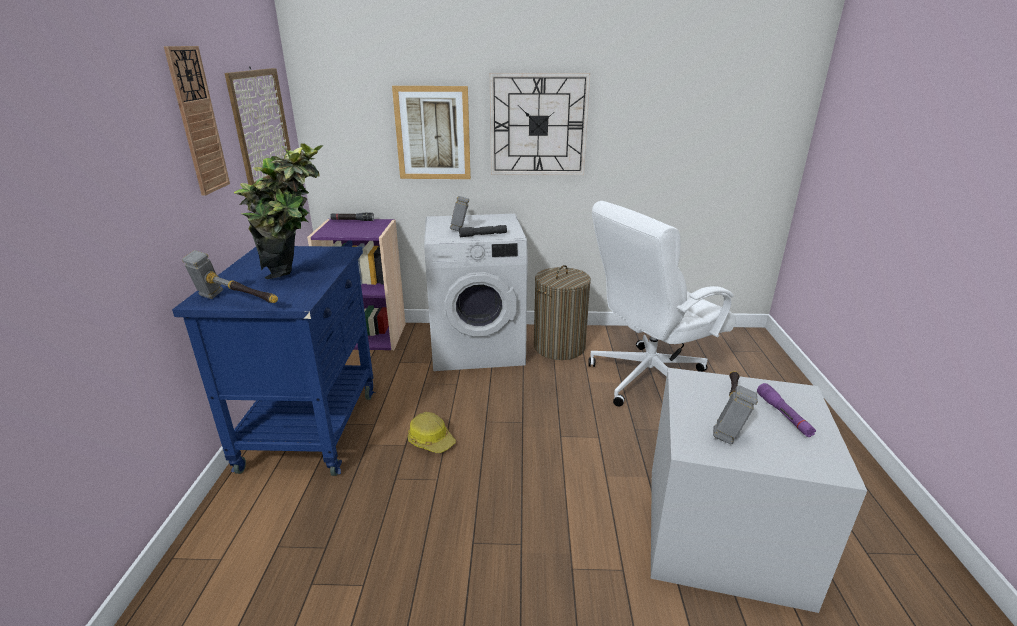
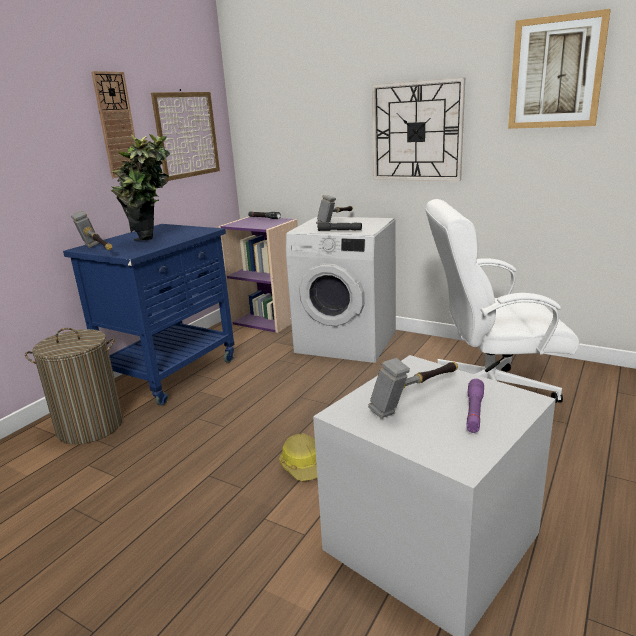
camera: 30 degrees right, 5 degrees down
picture [392,86,471,179] -> picture moved to [508,9,611,129]
hard hat [407,412,456,453] -> hard hat moved to [279,433,317,481]
laundry basket [534,265,591,360] -> laundry basket moved to [25,328,123,444]

